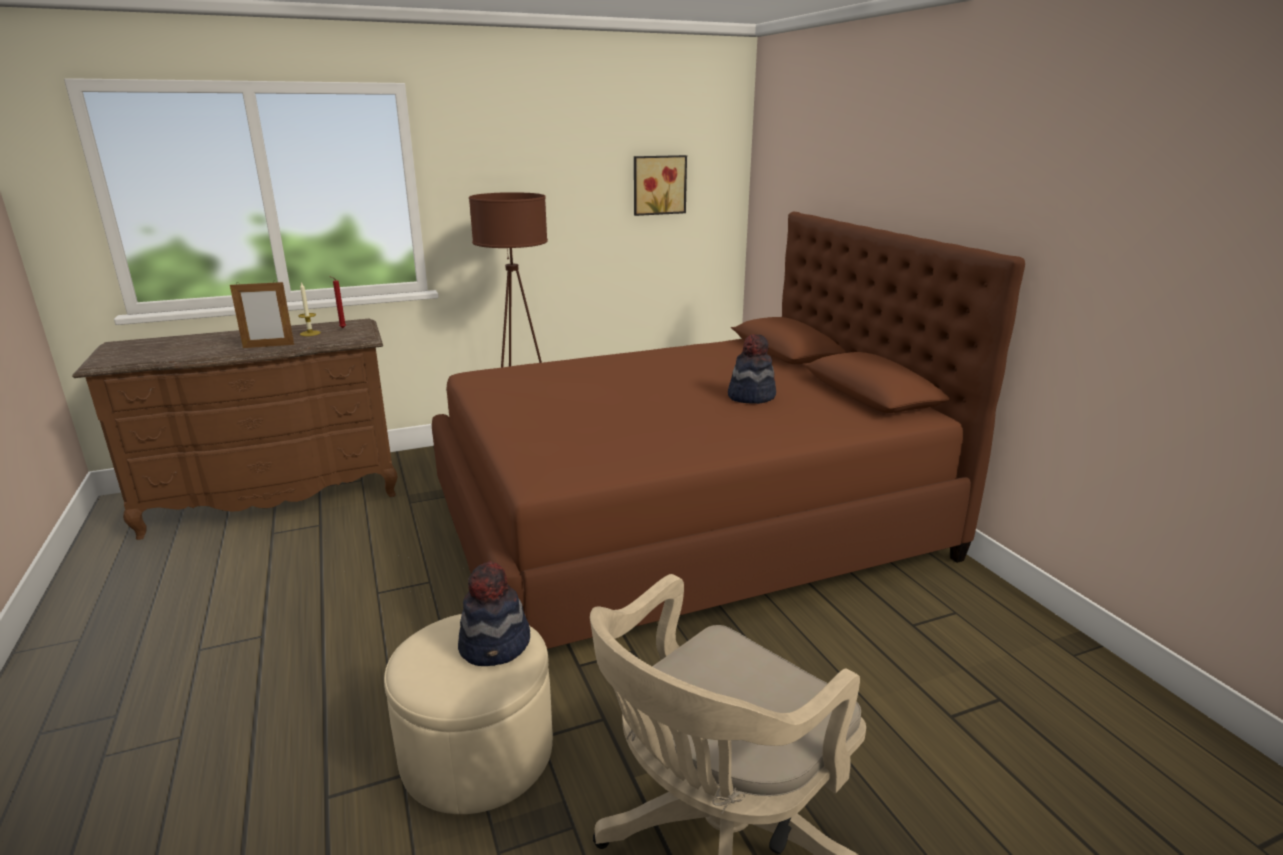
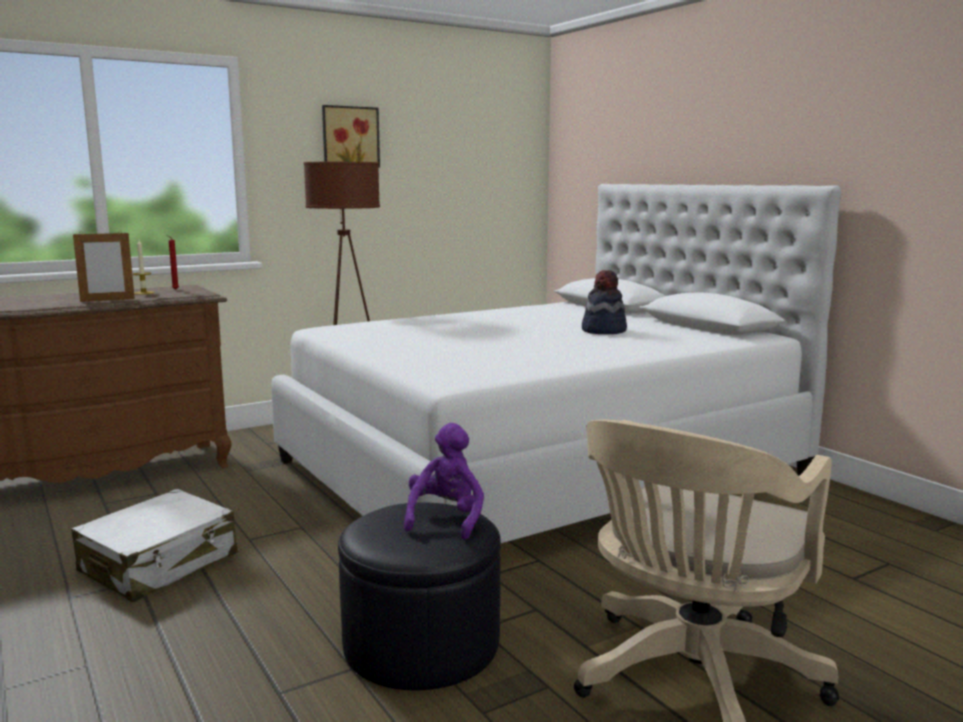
camera: 10 degrees left, 10 degrees down
beige ottoman [384,614,553,814] -> black ottoman [338,502,501,690]
brown bed [432,212,1025,649] -> white bed [271,184,841,543]
hat [458,561,530,666] -> purple plush toy [404,423,484,540]
picture [634,155,687,216] -> picture moved to [322,105,380,167]
none -> white suitcase [71,489,237,602]

